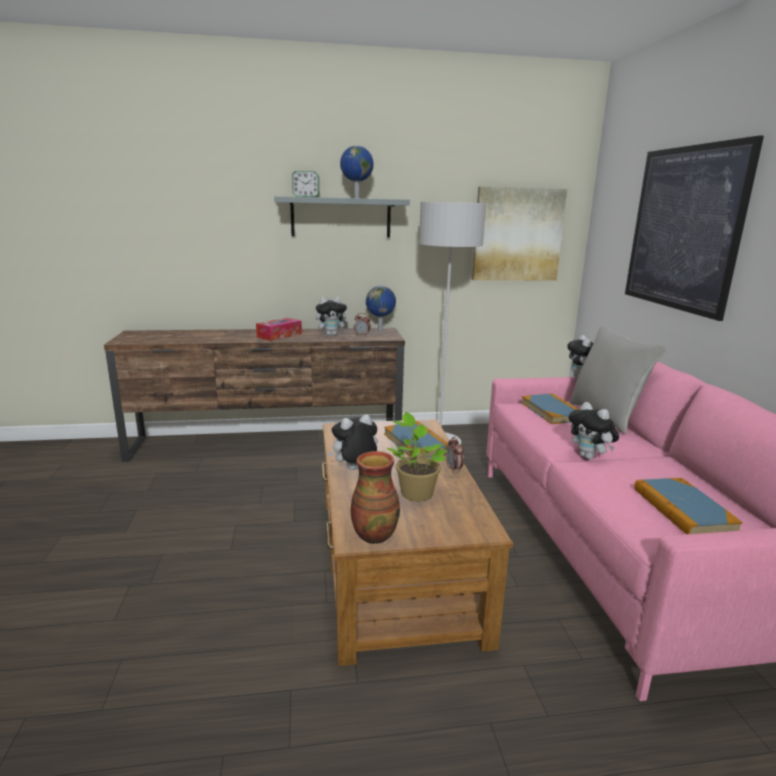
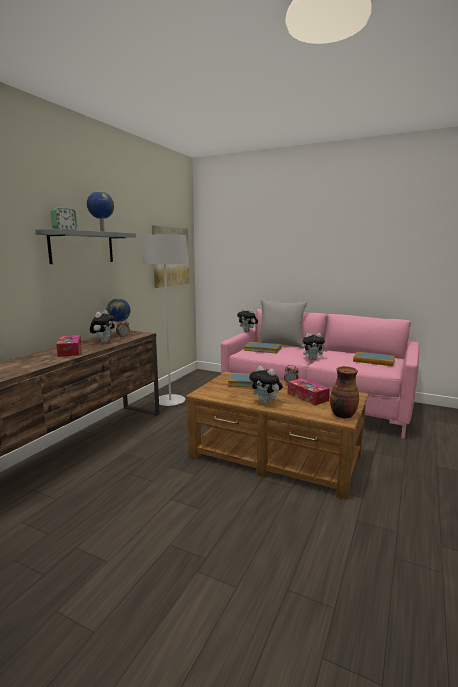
camera: 55 degrees left, 5 degrees down
plush toy [328,414,378,470] -> plush toy turned 60 degrees counterclockwise [249,366,283,404]
potted plant [387,412,447,502] -> tissue box [288,378,330,405]
picture [625,135,764,321] -> none

